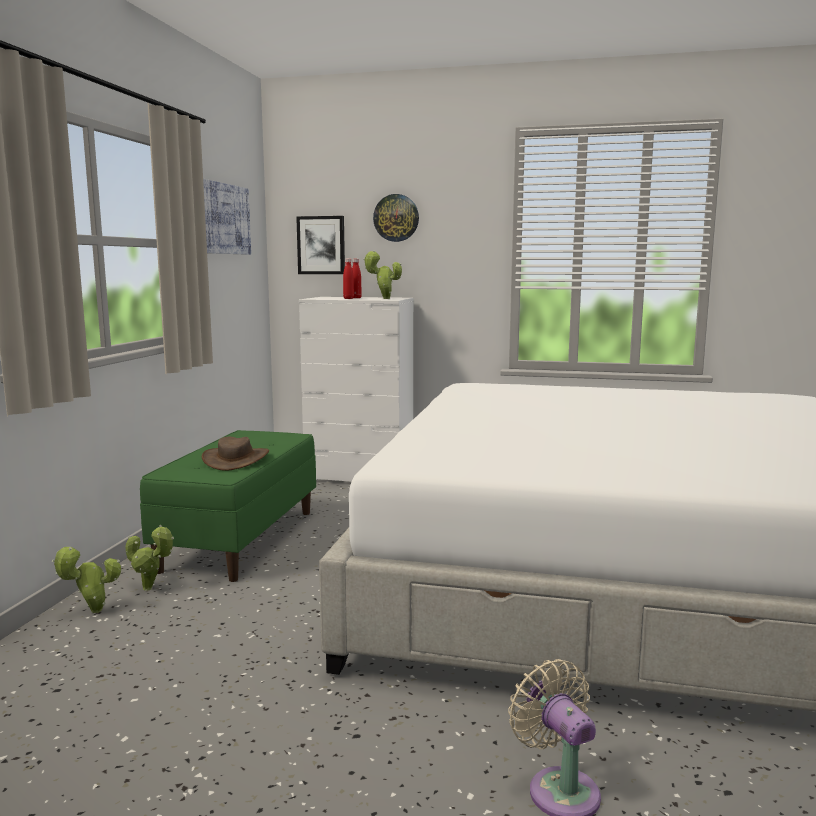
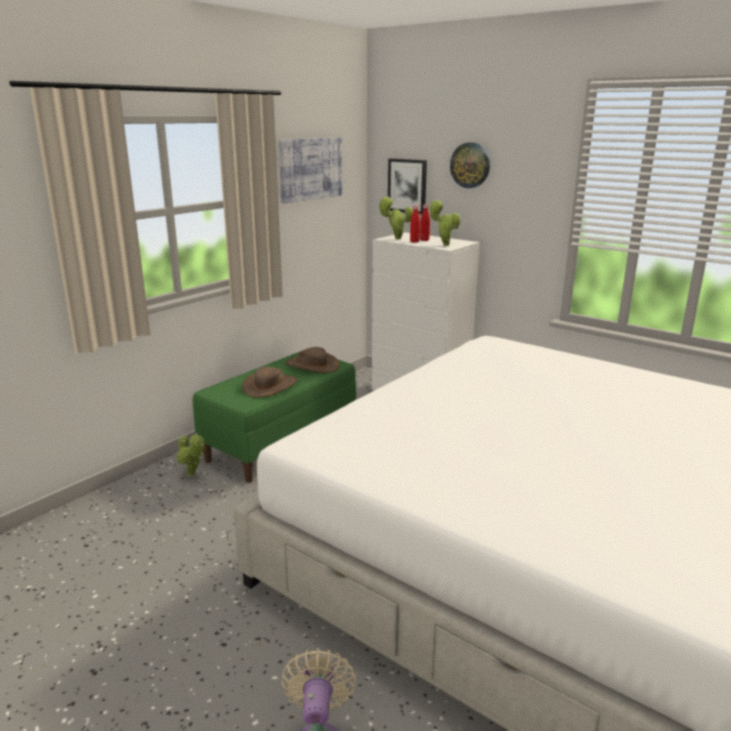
camera: 25 degrees right, 10 degrees up
potted plant [52,547,121,613] -> potted plant moved to [378,197,413,239]
none -> brown hat [285,347,340,373]

